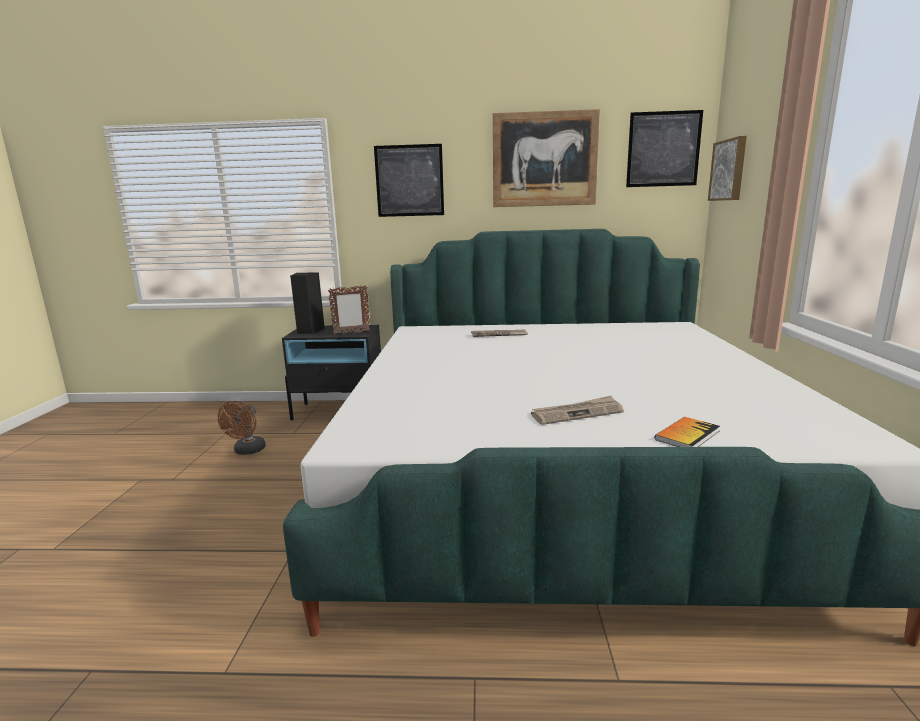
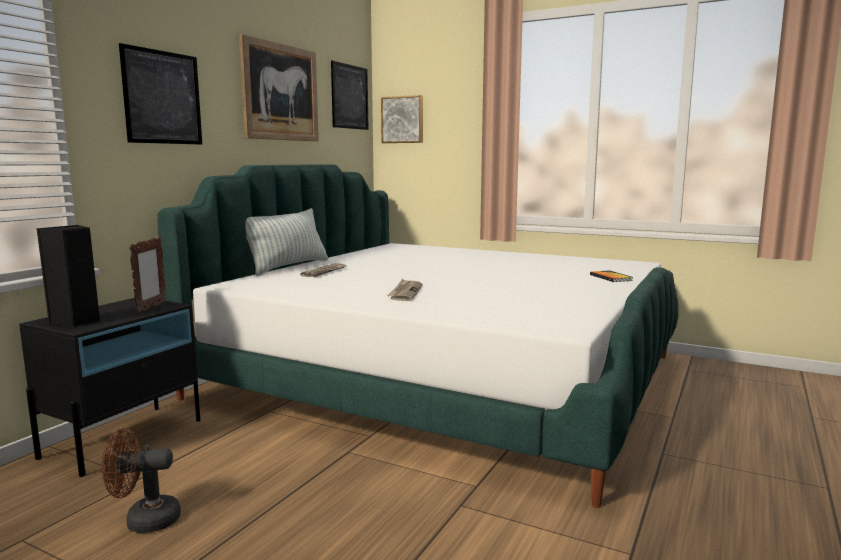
camera: 65 degrees left, 5 degrees down
brown fan [218,401,266,455] -> brown fan turned 135 degrees clockwise [101,428,181,533]
newspaper [531,395,624,425] -> newspaper moved to [387,279,423,301]
none -> pillow [245,208,328,276]

